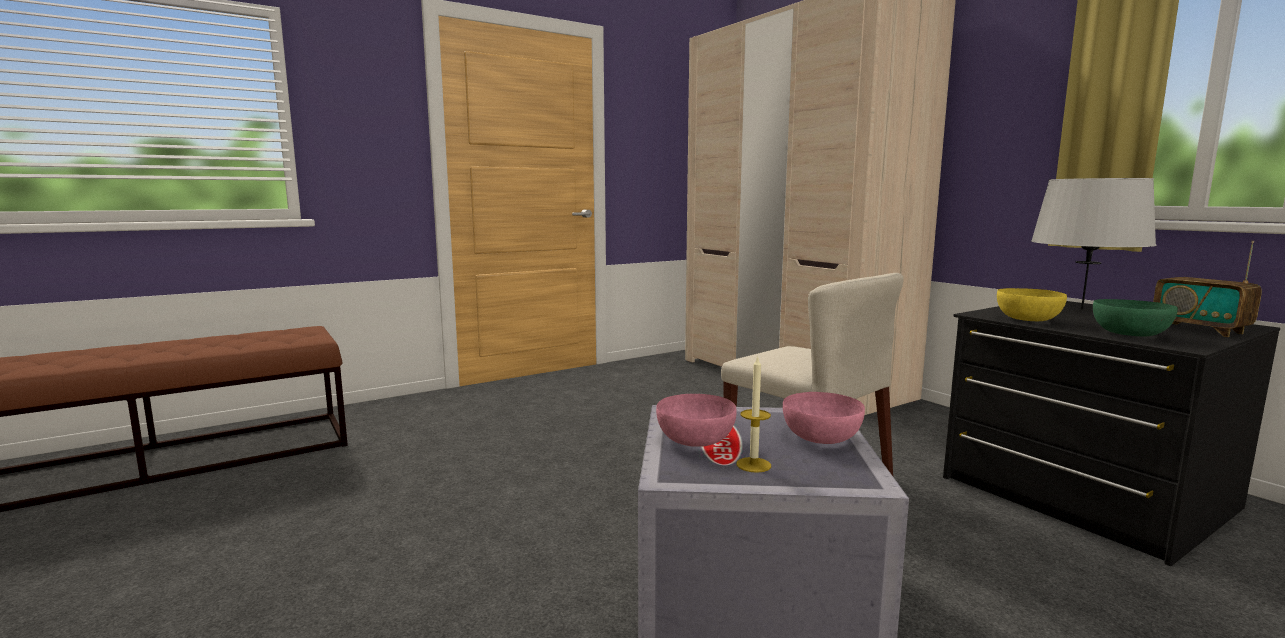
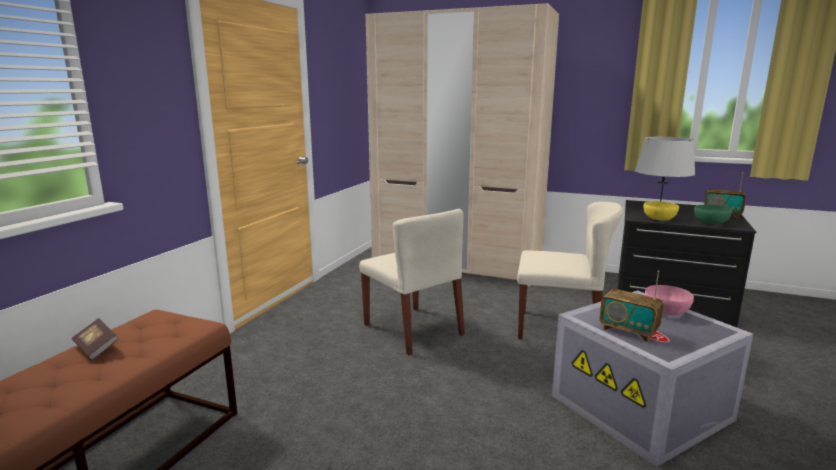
camera: 35 degrees left, 5 degrees up
pink bowl [656,394,736,447] -> radio [600,270,664,342]
candle [736,356,771,473] -> none
none -> book [72,318,119,360]
none -> beige chair [359,209,465,355]

